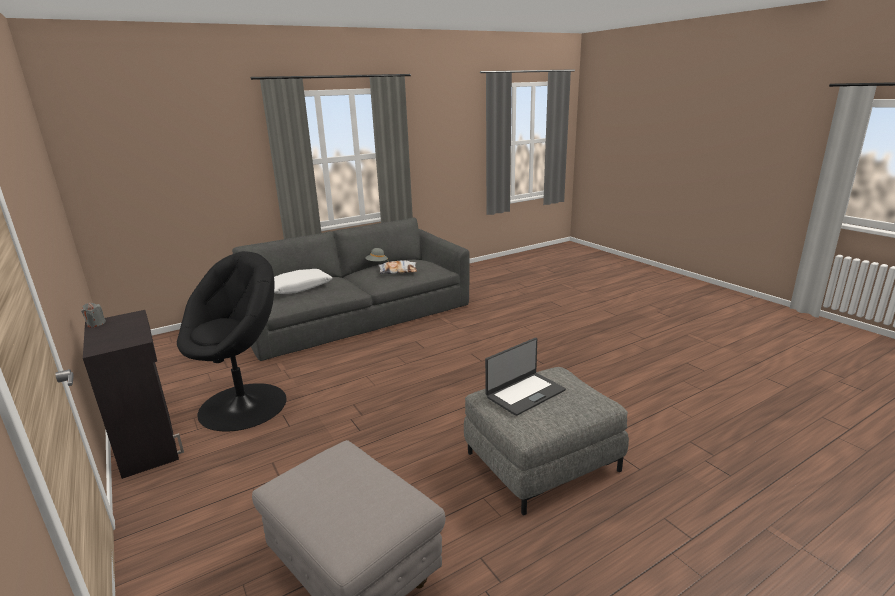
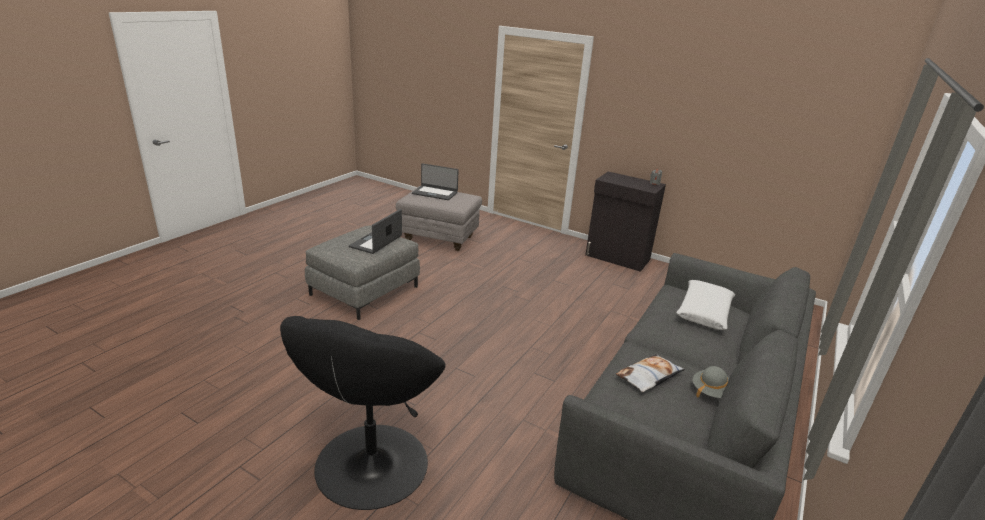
camera: 150 degrees right, 5 degrees up
black armchair [177,251,287,431] -> black armchair moved to [280,316,446,510]
none -> laptop [412,163,459,200]

